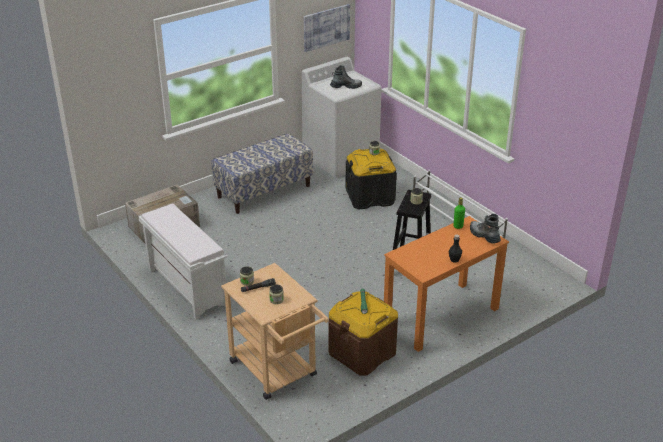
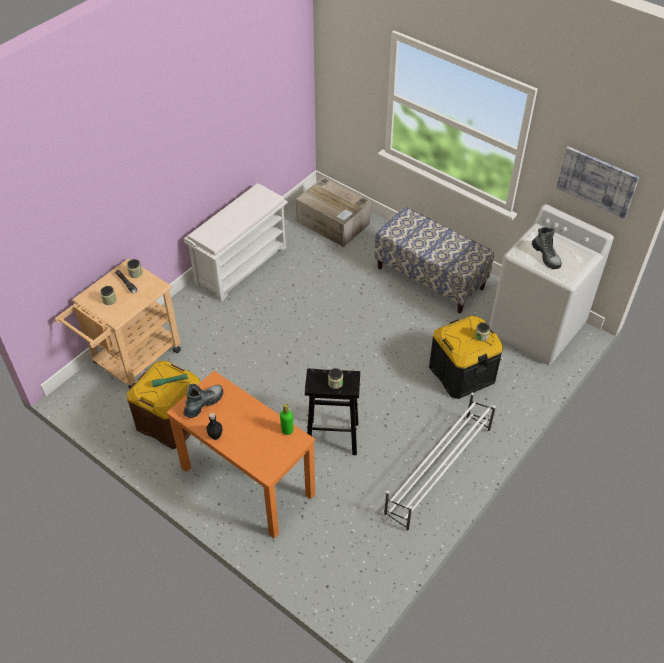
camera: 75 degrees right, 15 degrees up
boot [470,214,501,243] -> boot moved to [183,384,223,418]

